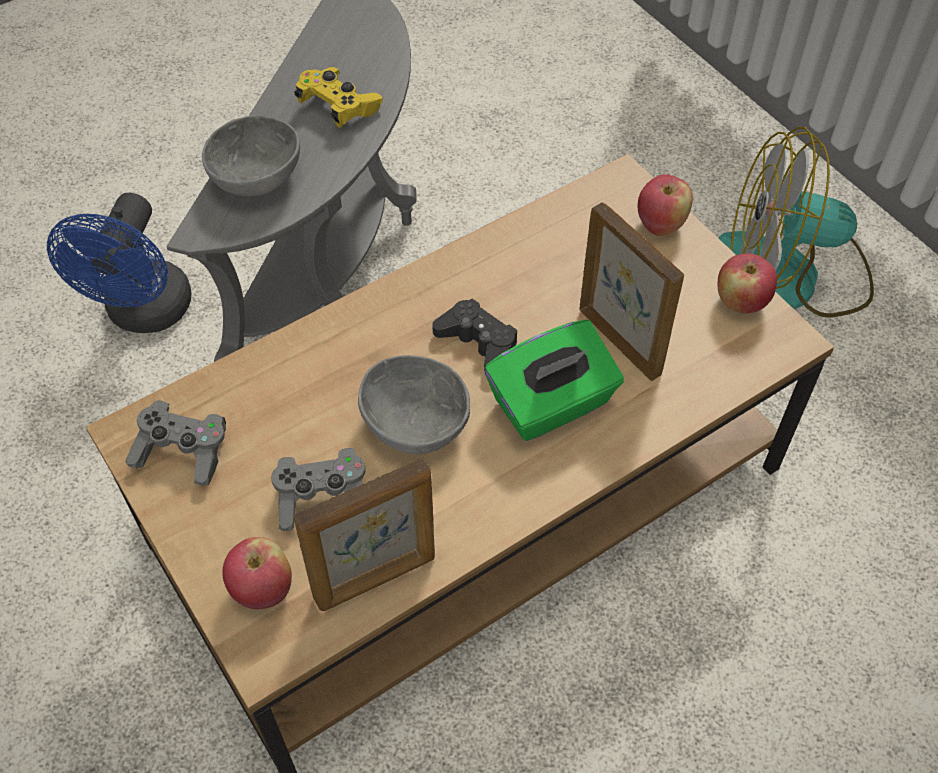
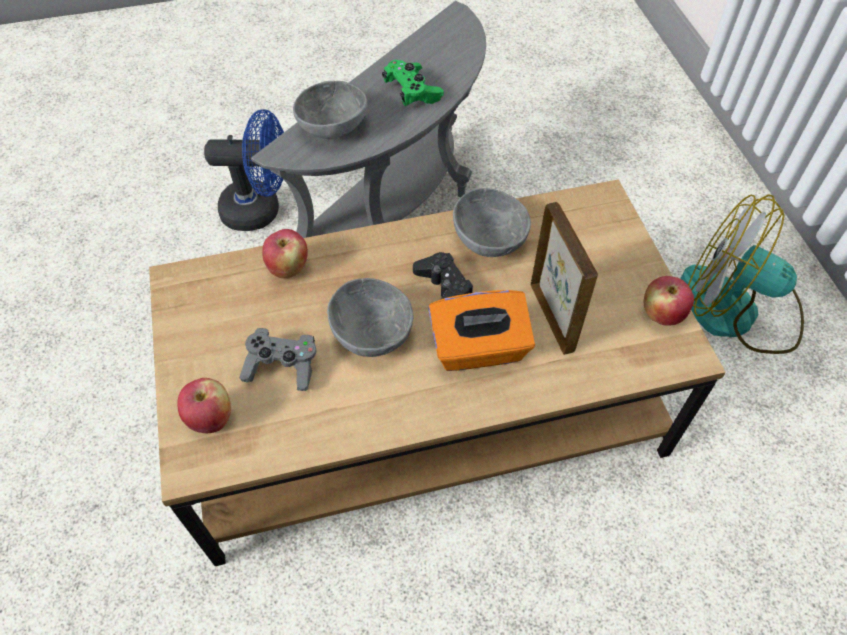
camera: 20 degrees right, 0 degrees up
blue fan [47,193,192,333] -> blue fan turned 120 degrees counterclockwise [204,109,284,231]
grey game controller [126,400,226,485] -> none
picture frame [293,458,435,611] -> none
yellow game controller [294,67,383,128] -> green game controller [382,60,444,106]
green tissue box [485,320,624,441] -> orange tissue box [428,290,535,371]
apple [638,174,693,236] -> apple moved to [262,229,308,278]
none -> grey bowl [453,188,531,257]

